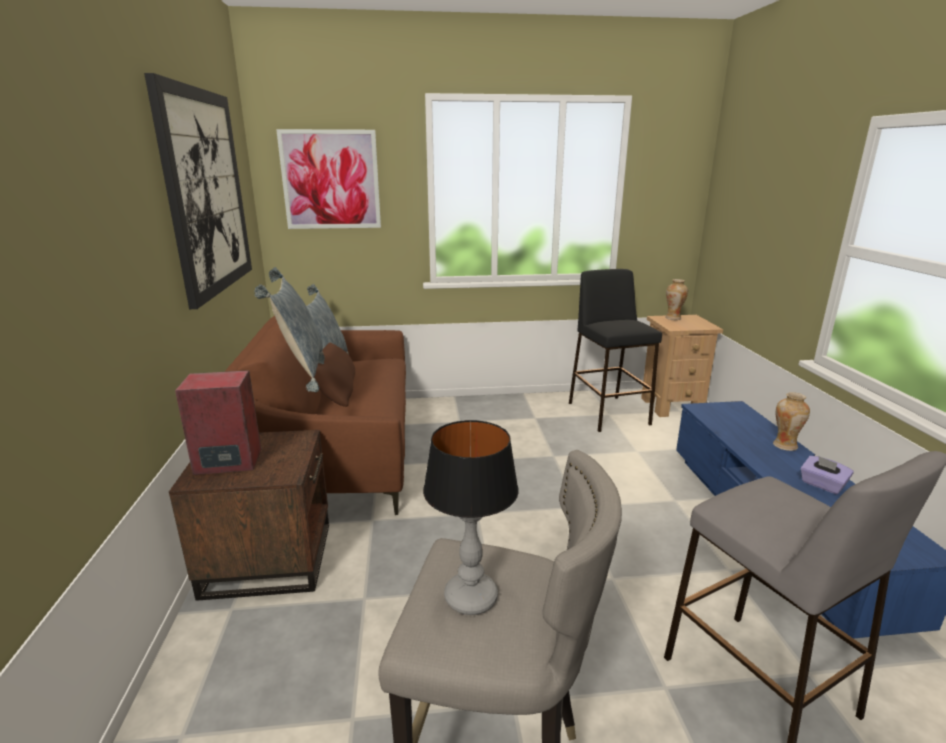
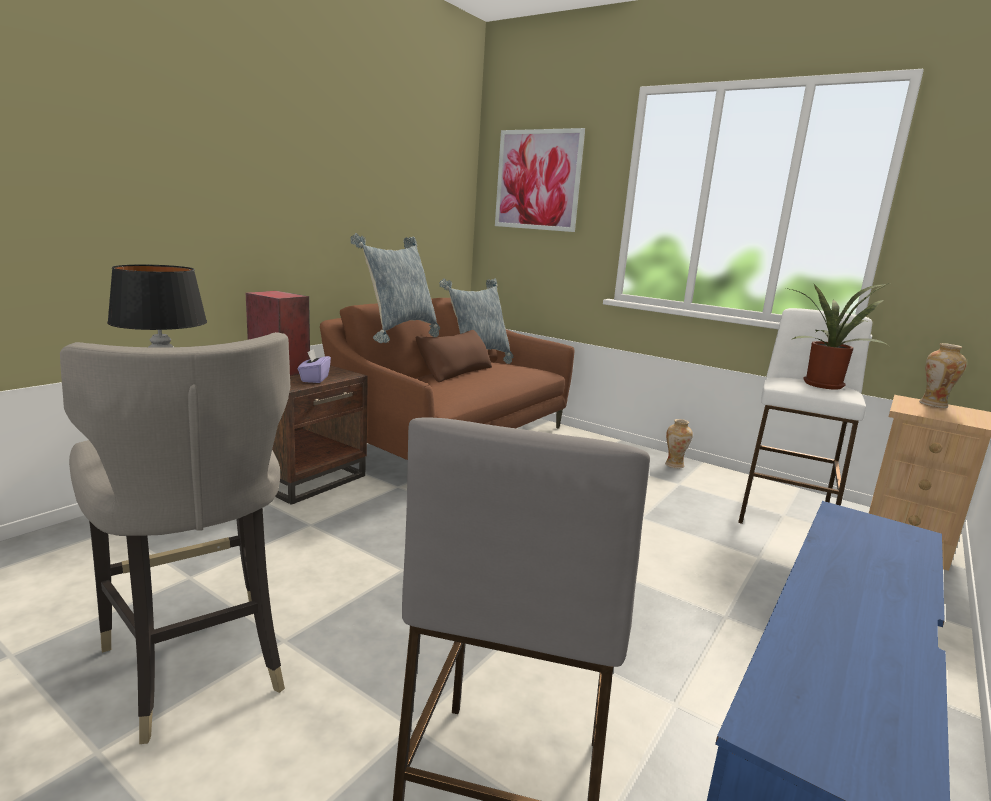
camera: 40 degrees right, 5 degrees down
picture [144,73,252,309] -> none
black stool [569,269,662,432] -> white stool [738,308,872,524]
vase [773,392,810,451] -> vase moved to [665,419,693,469]
purple tissue box [801,456,854,494] -> purple tissue box moved to [298,349,331,383]
none -> potted plant [786,284,888,390]

